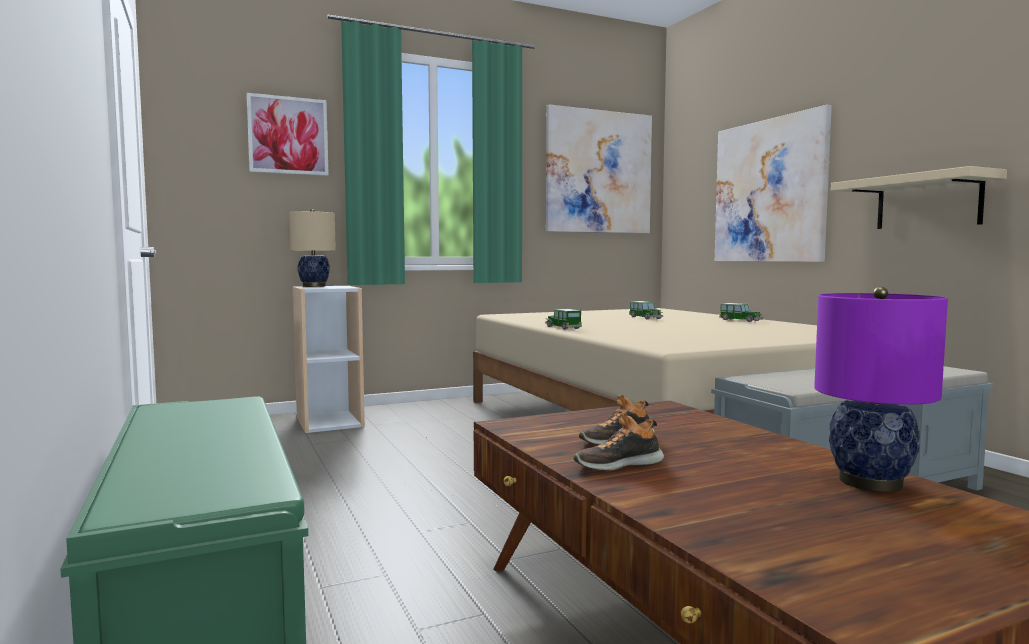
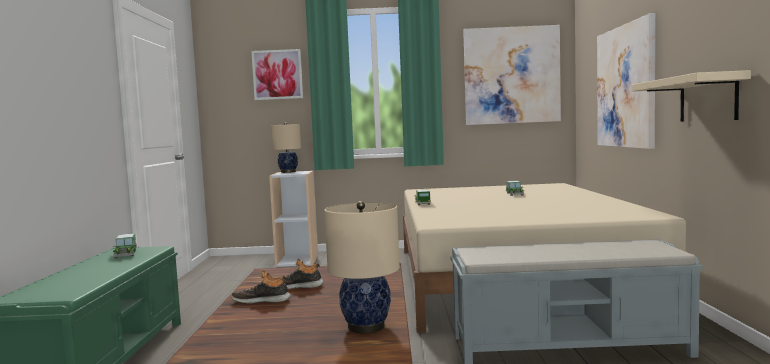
camera: 25 degrees right, 0 degrees up
toy car [719,303,763,322] -> toy car moved to [113,233,137,258]
purple table lamp [814,287,948,492] -> beige table lamp [324,201,400,334]

